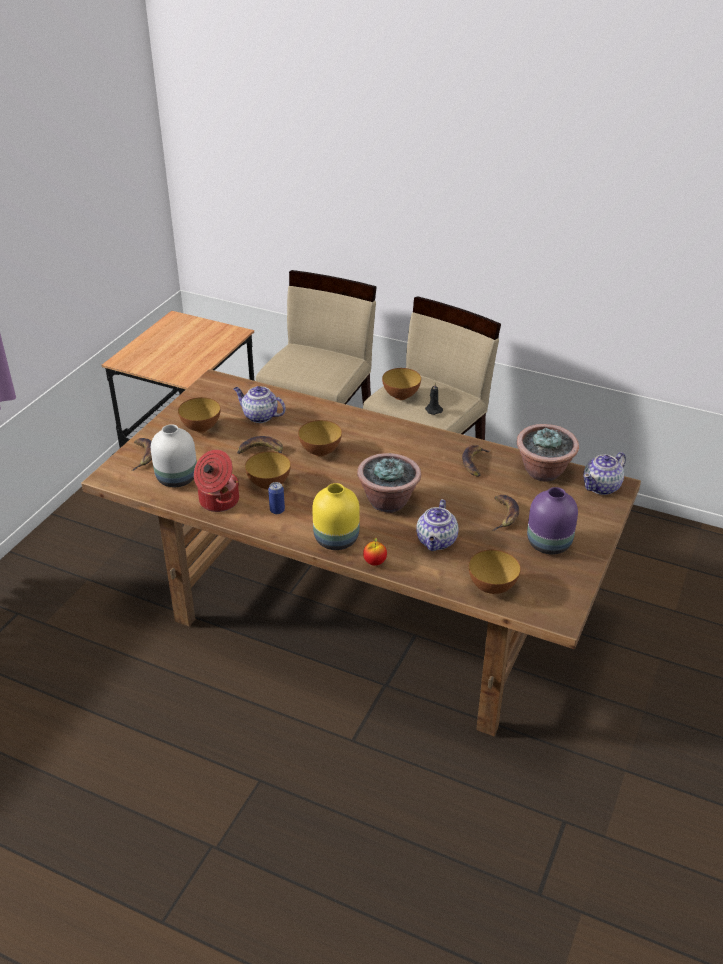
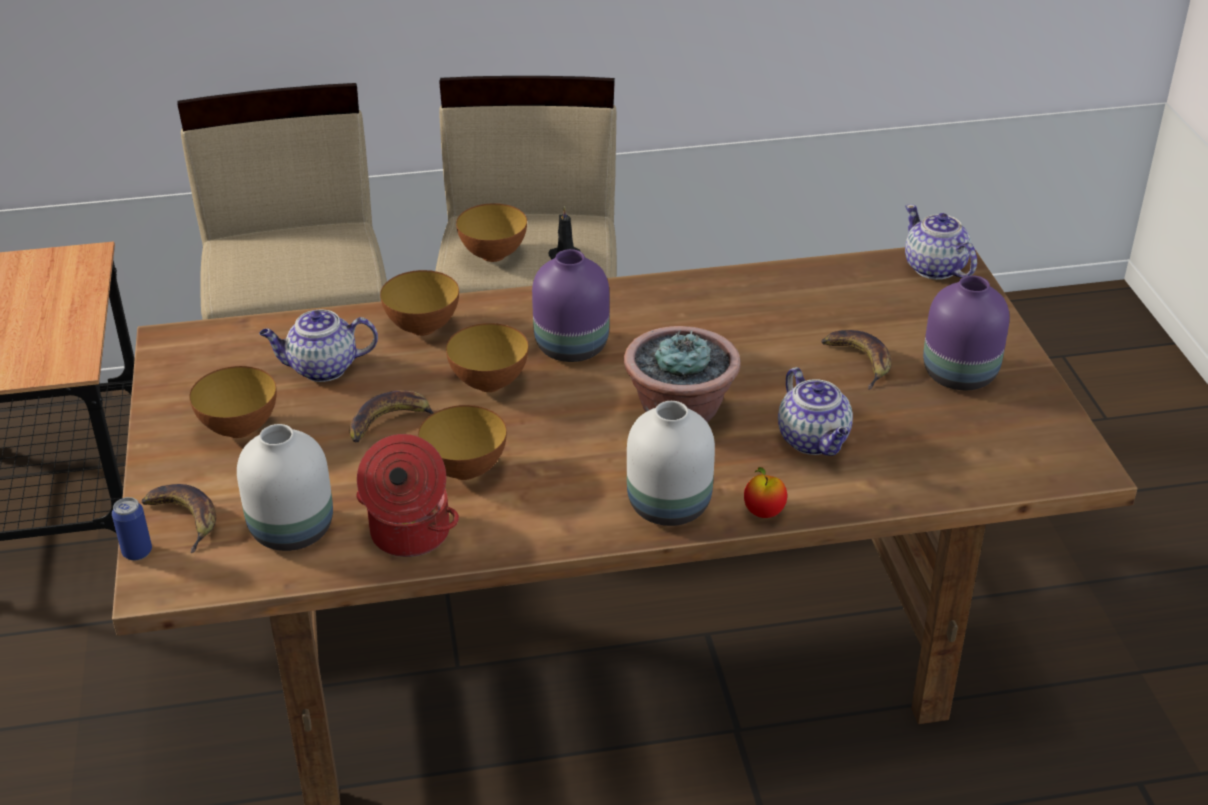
camera: 35 degrees left, 0 degrees up
can [268,482,285,514] -> can moved to [112,497,152,561]
yellow vase [312,483,360,550] -> white vase [627,401,715,526]
banana [462,444,491,477] -> none
bowl [469,550,521,594] -> bowl moved to [380,270,459,336]
potted plant [517,424,579,482] -> none
teapot [584,452,626,495] -> teapot turned 135 degrees clockwise [905,204,977,280]
none -> purple vase [532,249,610,362]

